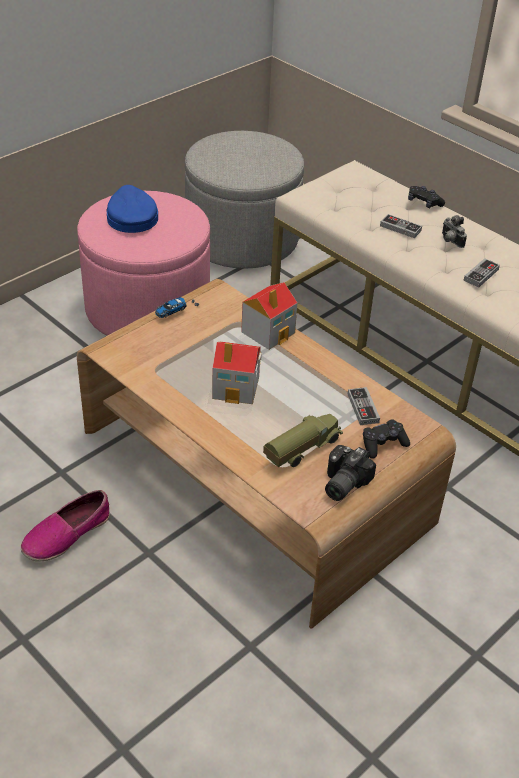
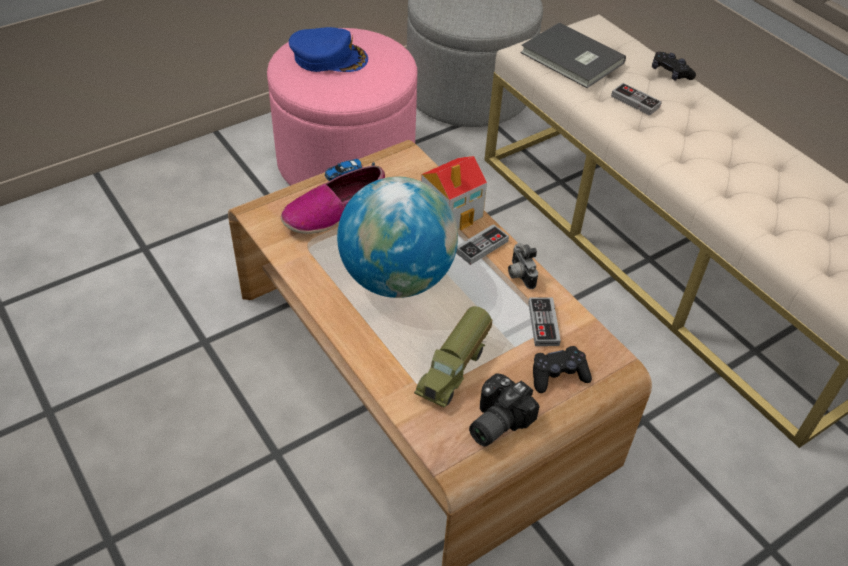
camera: 10 degrees right, 5 degrees up
shoe [21,490,109,561] -> shoe moved to [281,166,385,234]
blue cap [107,185,158,233] -> blue cap turned 105 degrees clockwise [289,27,368,72]
toy house [212,342,262,404] -> globe [337,177,458,298]
toy truck [263,414,343,467] -> toy truck turned 150 degrees clockwise [414,306,492,408]
camera [442,215,467,248] -> camera moved to [508,243,538,289]
game controller [463,258,500,288] -> game controller moved to [456,224,509,265]
none -> grey book [520,22,626,88]

